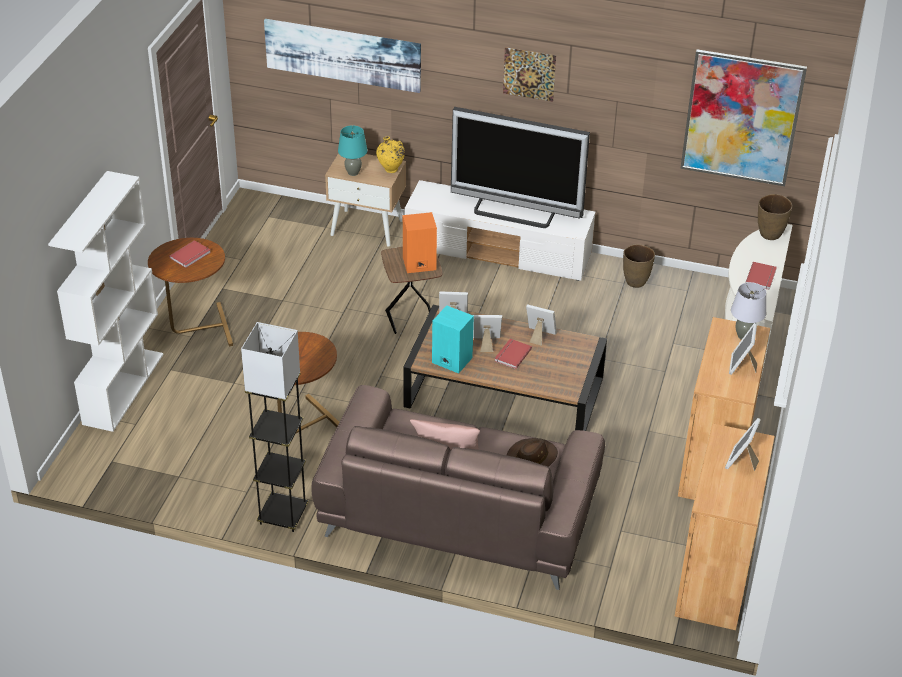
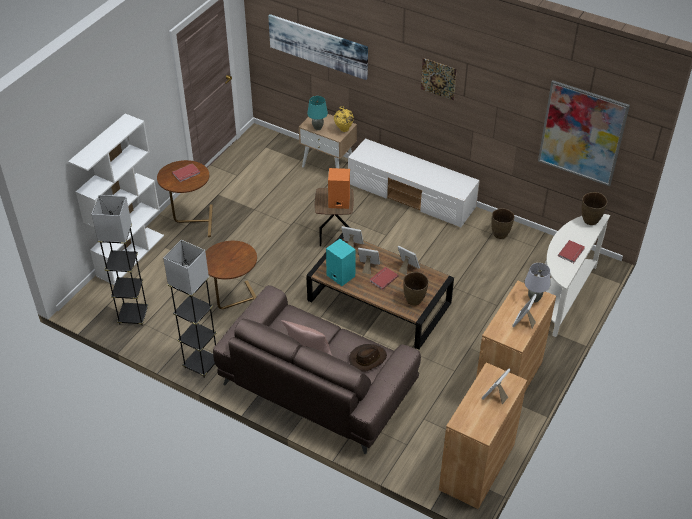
camera: 15 degrees right, 5 degrees up
television [451,107,590,228] -> none
none -> grey floor lamp [92,195,148,326]
none -> brown vase [403,272,429,306]

